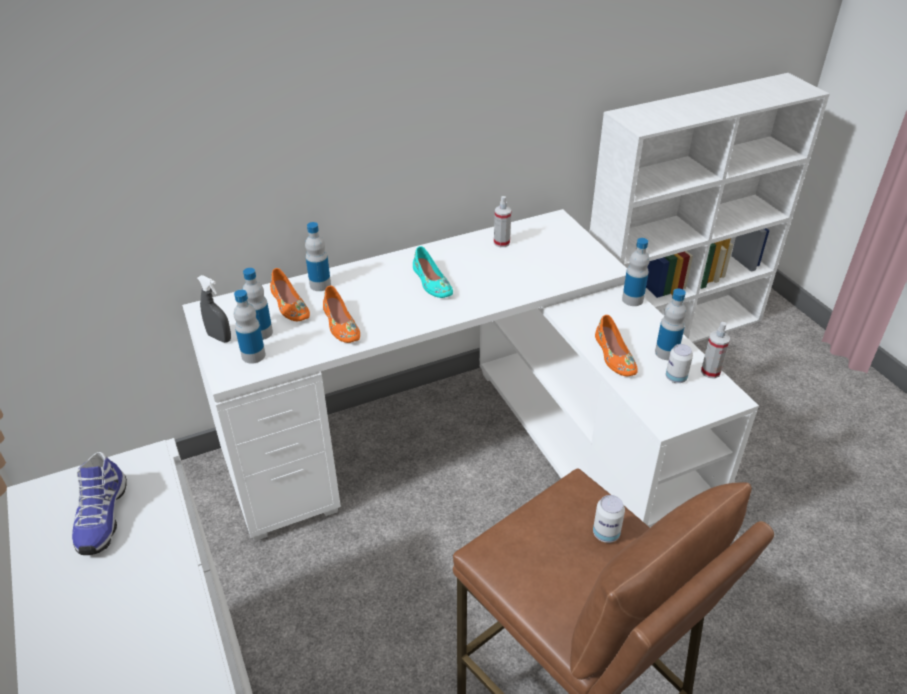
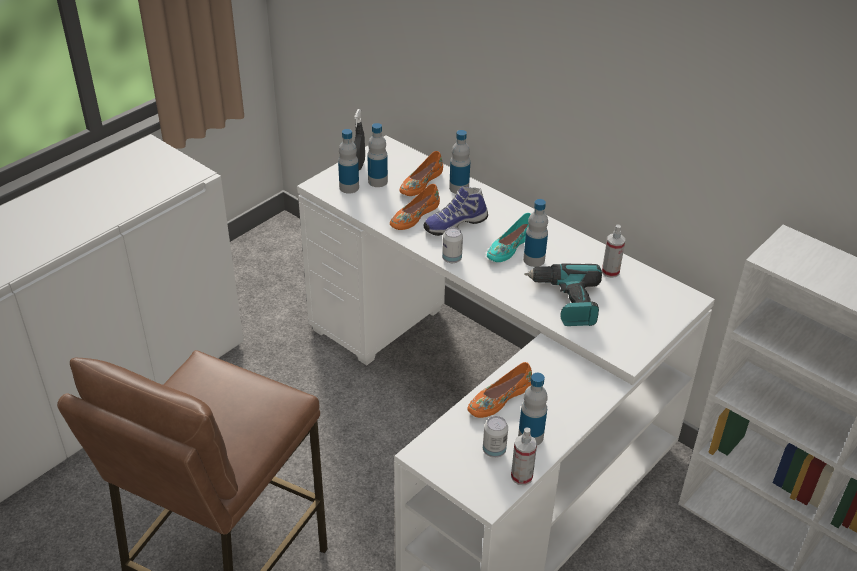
camera: 65 degrees right, 0 degrees up
shoe [72,452,127,555] -> shoe moved to [424,186,488,236]
can [593,495,625,543] -> can moved to [442,227,463,263]
bottle [622,238,650,306] -> bottle moved to [523,199,548,267]
none -> power drill [524,264,602,326]

